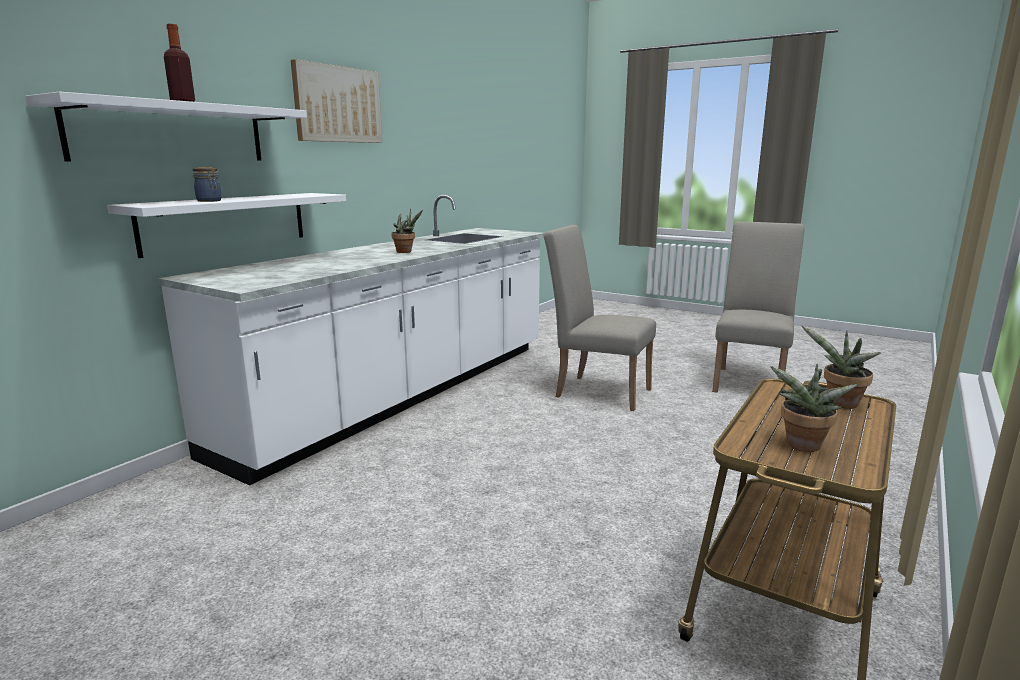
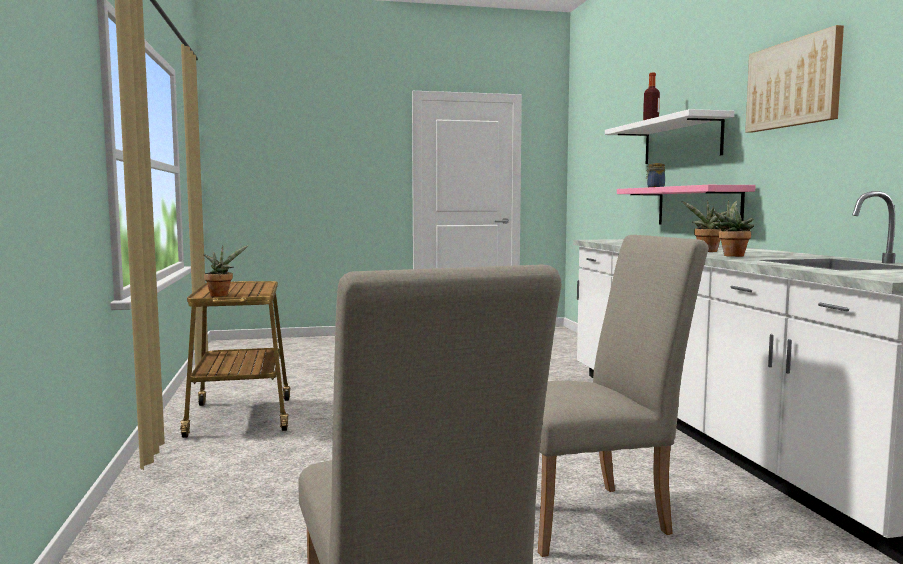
camera: 135 degrees right, 10 degrees down
white shelf [107,193,346,258] -> pink shelf [617,185,756,224]
potted plant [770,364,858,452] -> potted plant moved to [712,200,754,257]

